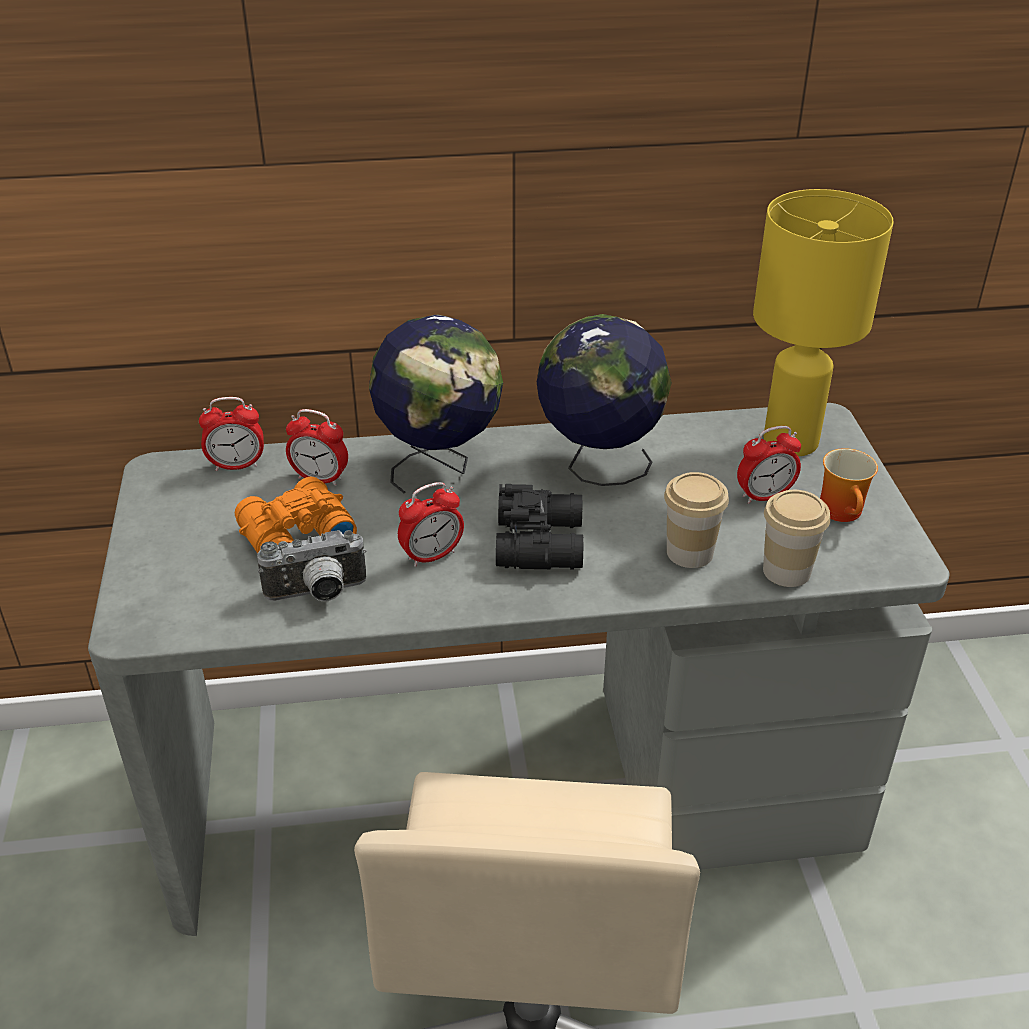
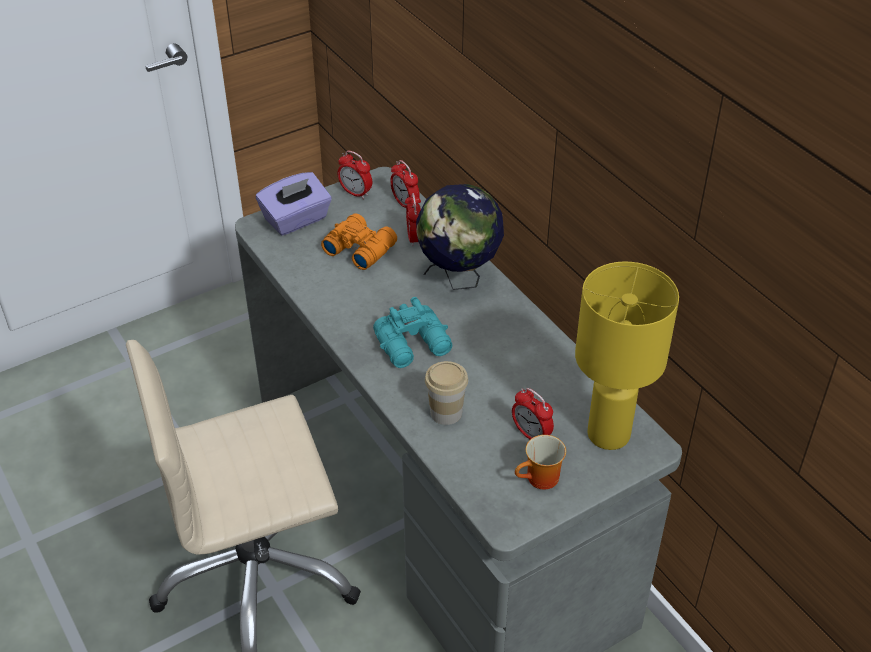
camera: 65 degrees right, 5 degrees up
camera [257,530,367,601] -> none
alarm clock [398,482,464,567] -> alarm clock moved to [337,151,372,199]
black binoculars [496,484,583,569] -> turquoise binoculars [373,297,452,368]
globe [537,314,672,486] -> none
cup [763,490,830,587] -> none
none -> purple tissue box [256,172,332,236]

